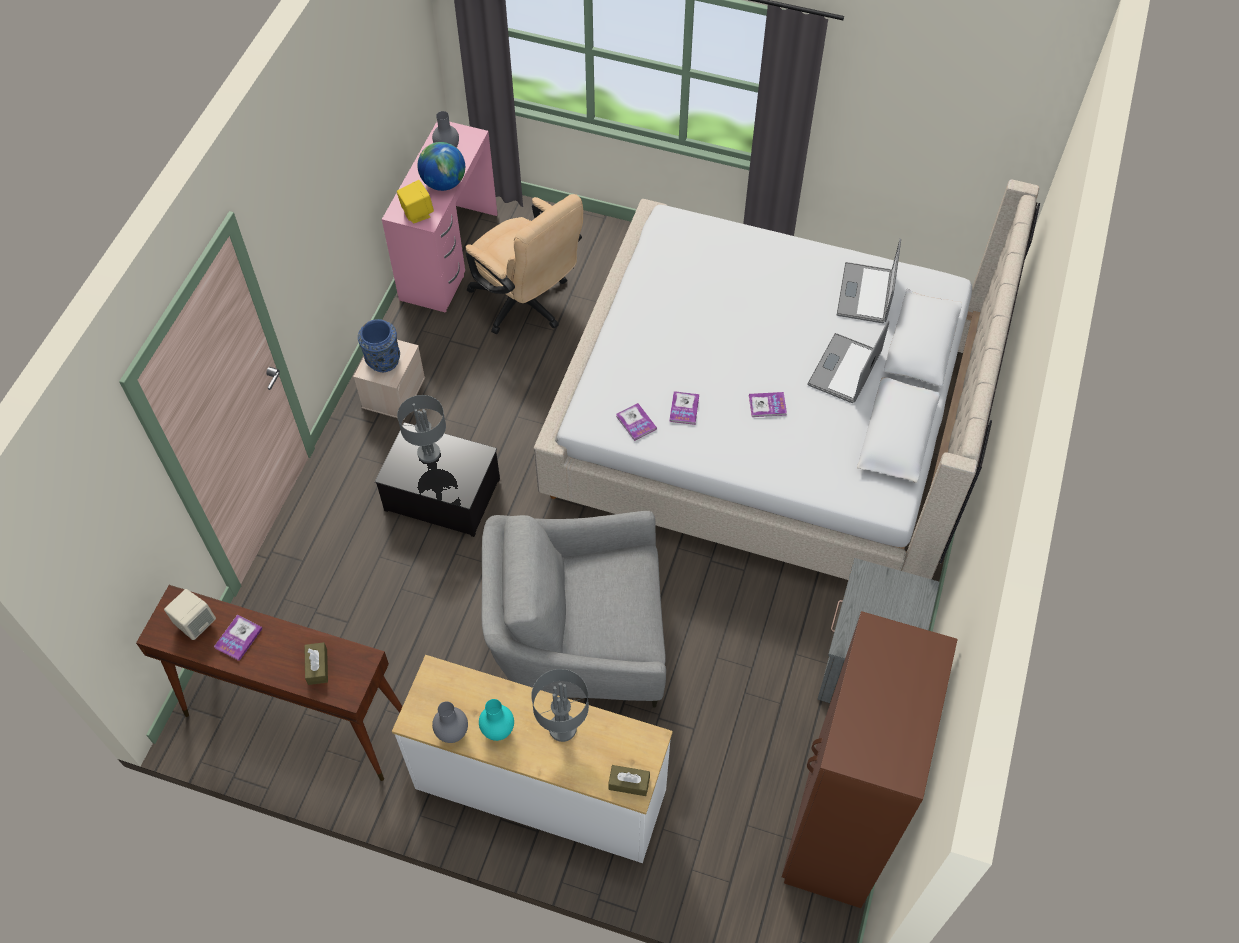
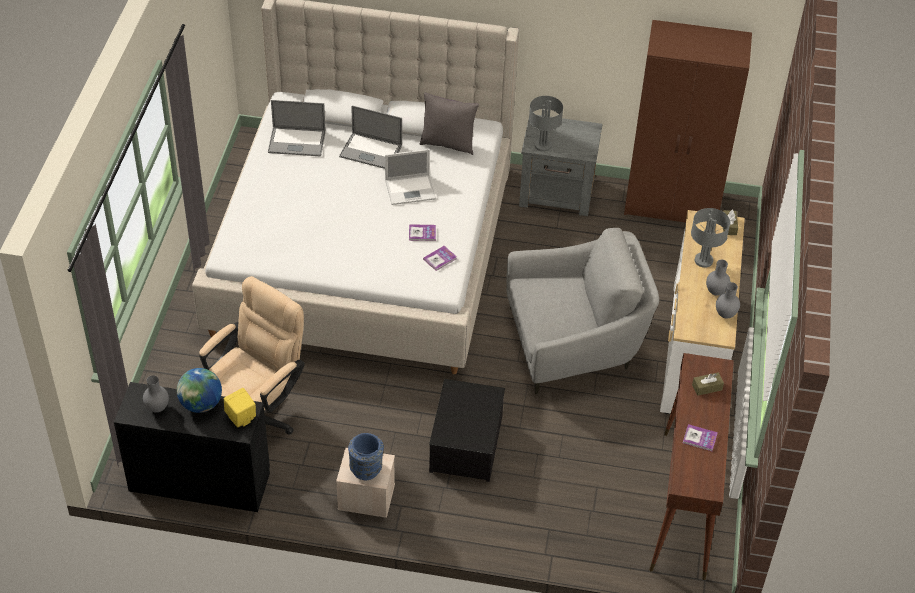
camera: 100 degrees left, 10 degrees down
beige speaker [164,589,216,640] -> none
pink desk [382,122,498,313] -> black desk [114,382,270,512]
grey table lamp [397,395,446,463] -> grey table lamp moved to [529,96,563,152]
turquoise vase [479,699,514,741] -> grey vase [706,260,730,296]
grey armchair [482,511,666,707] -> grey armchair turned 90 degrees counterclockwise [506,228,659,394]
book [749,392,787,417] -> laptop [385,149,436,205]
none -> grey pillow [420,93,479,155]

